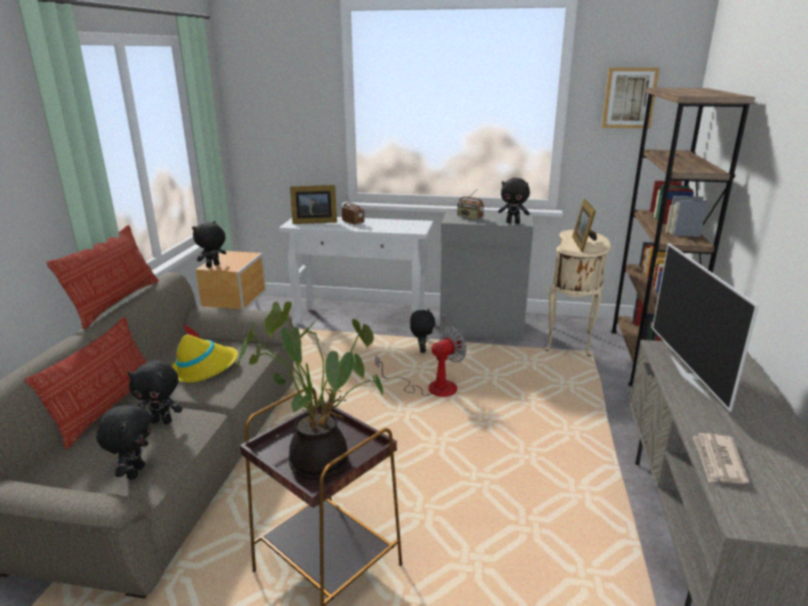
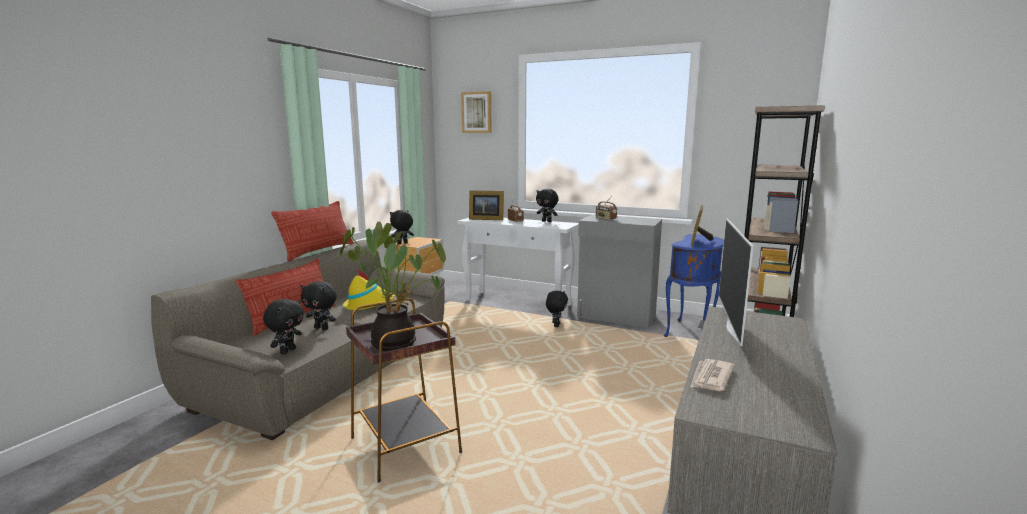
camera: 15 degrees right, 10 degrees down
fan [375,327,467,397] -> none
black plush toy [498,178,530,224] -> black plush toy moved to [536,188,559,222]
beige side table [545,230,611,357] -> blue side table [664,234,724,337]
picture [602,68,660,129] -> picture moved to [461,91,492,133]

